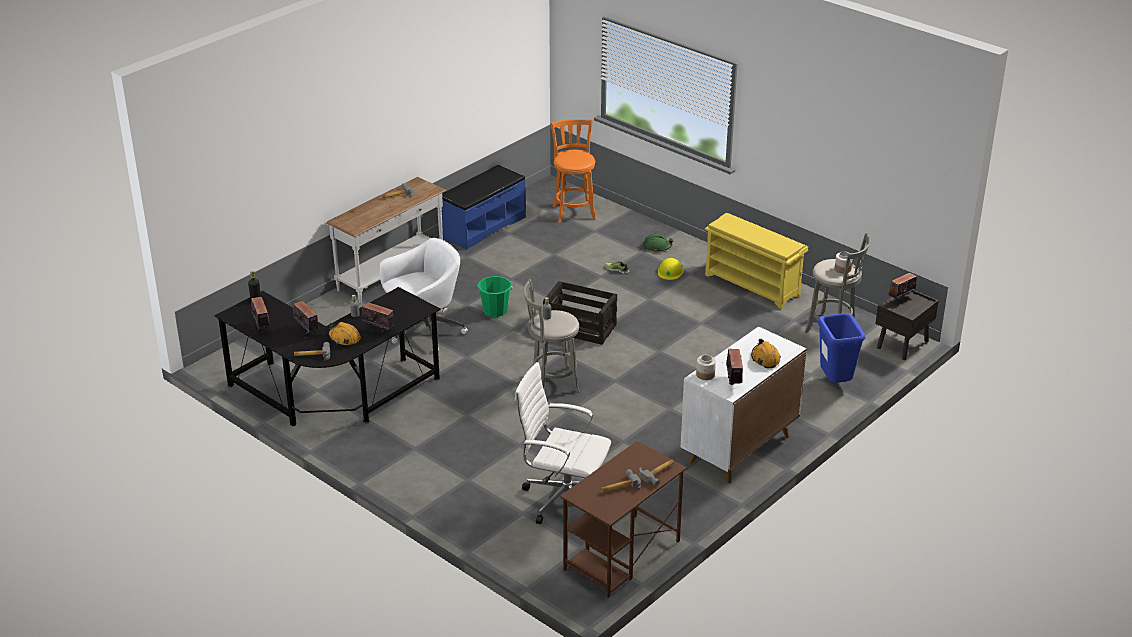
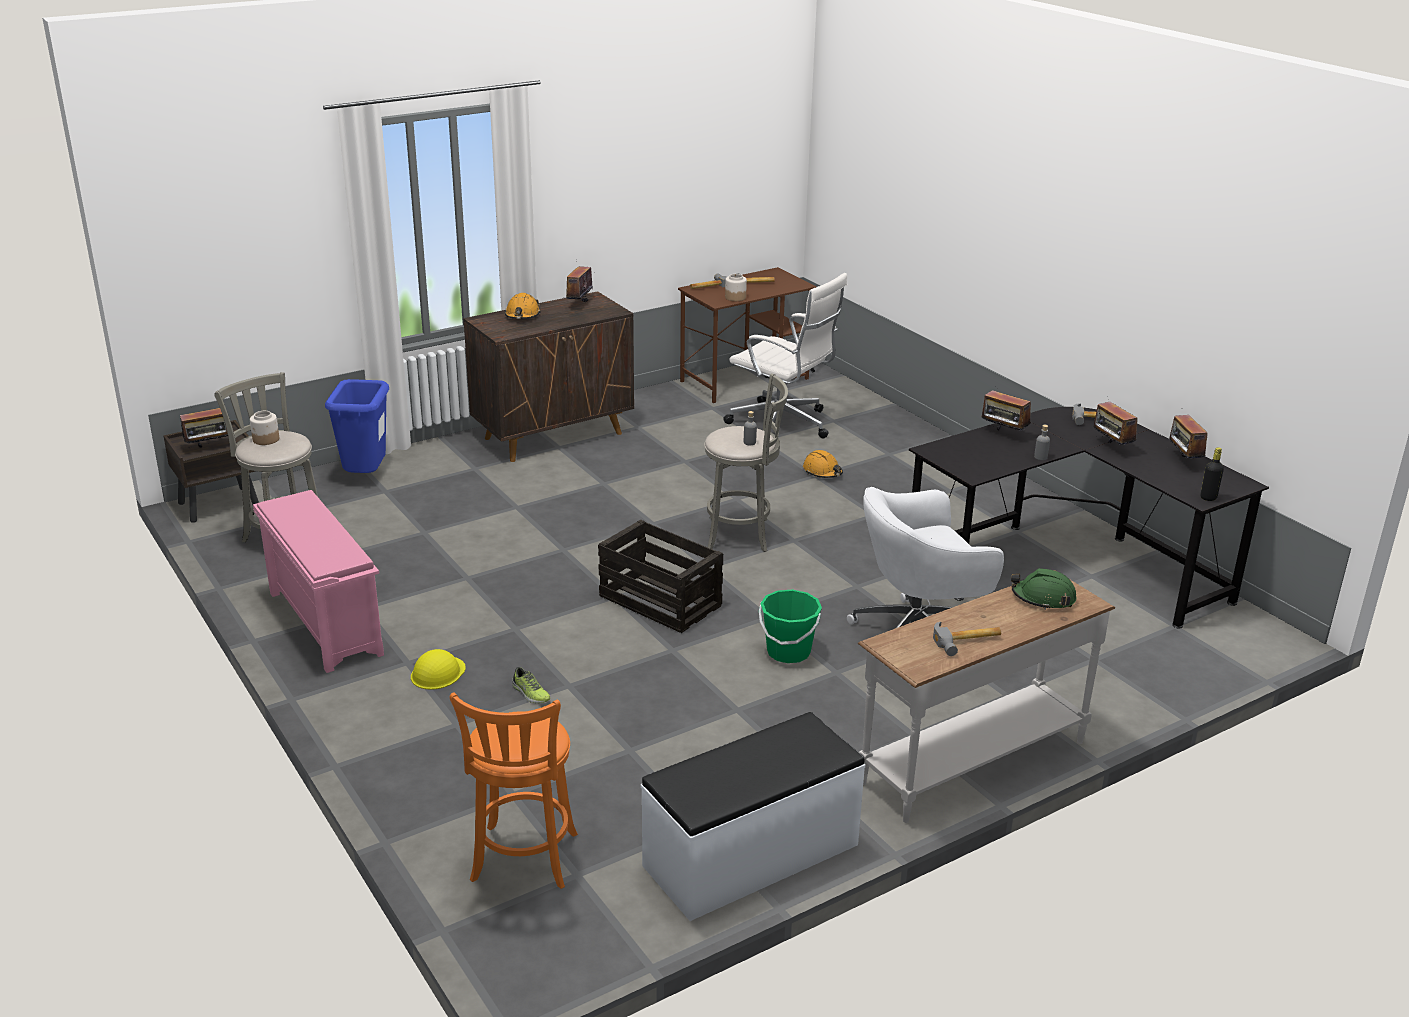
camera: 165 degrees left, 5 degrees down
orange hard hat [328,322,361,346] -> orange hard hat moved to [803,450,843,478]
blue bench [441,165,526,250] -> white bench [641,712,865,921]
green hard hat [643,234,673,251] -> green hard hat moved to [1011,568,1076,610]
white cabinet [681,326,807,483] -> brown cabinet [463,291,634,462]
jar [696,355,716,380] -> jar moved to [725,274,747,301]
yellow shoe rack [705,213,808,309] -> pink shoe rack [253,490,384,673]

